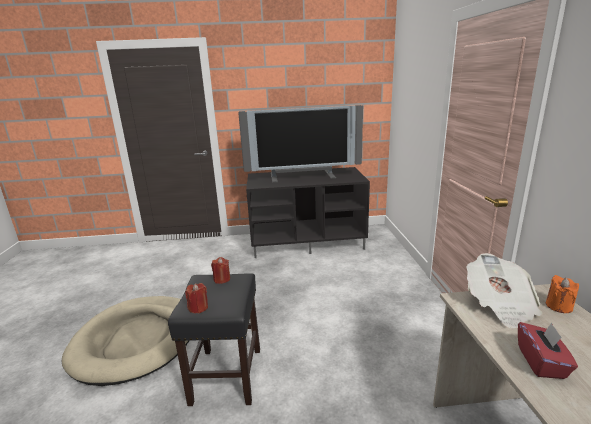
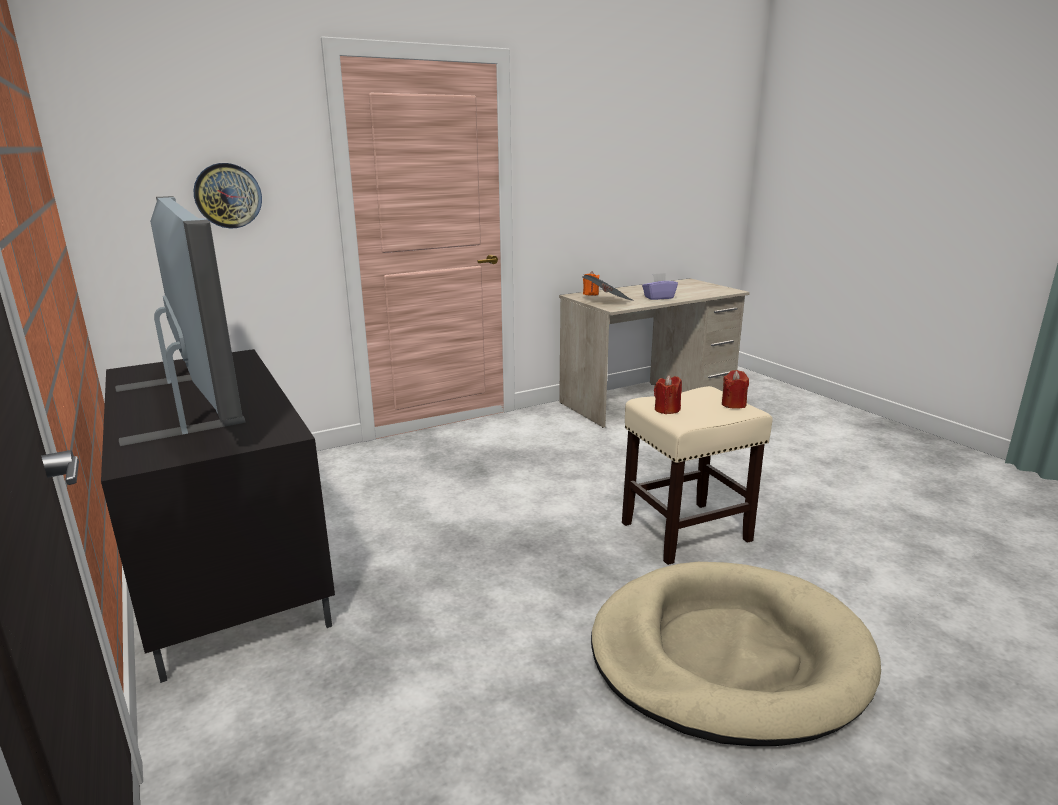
camera: 115 degrees left, 0 degrees up
black stool [168,273,260,406] -> beige stool [622,386,773,565]
red tissue box [518,322,578,379] -> purple tissue box [642,273,678,300]
none -> wall clock [194,163,262,229]

